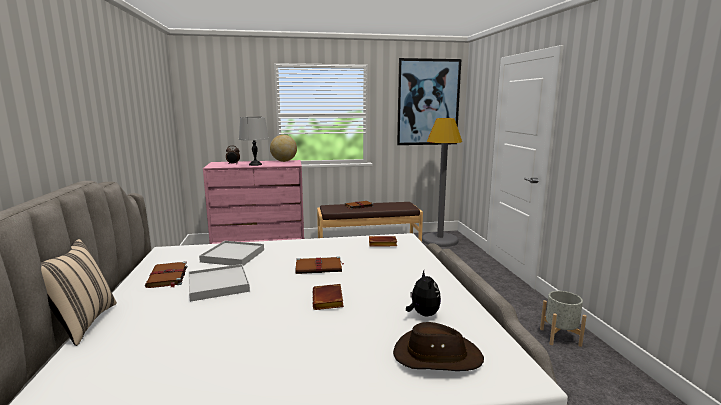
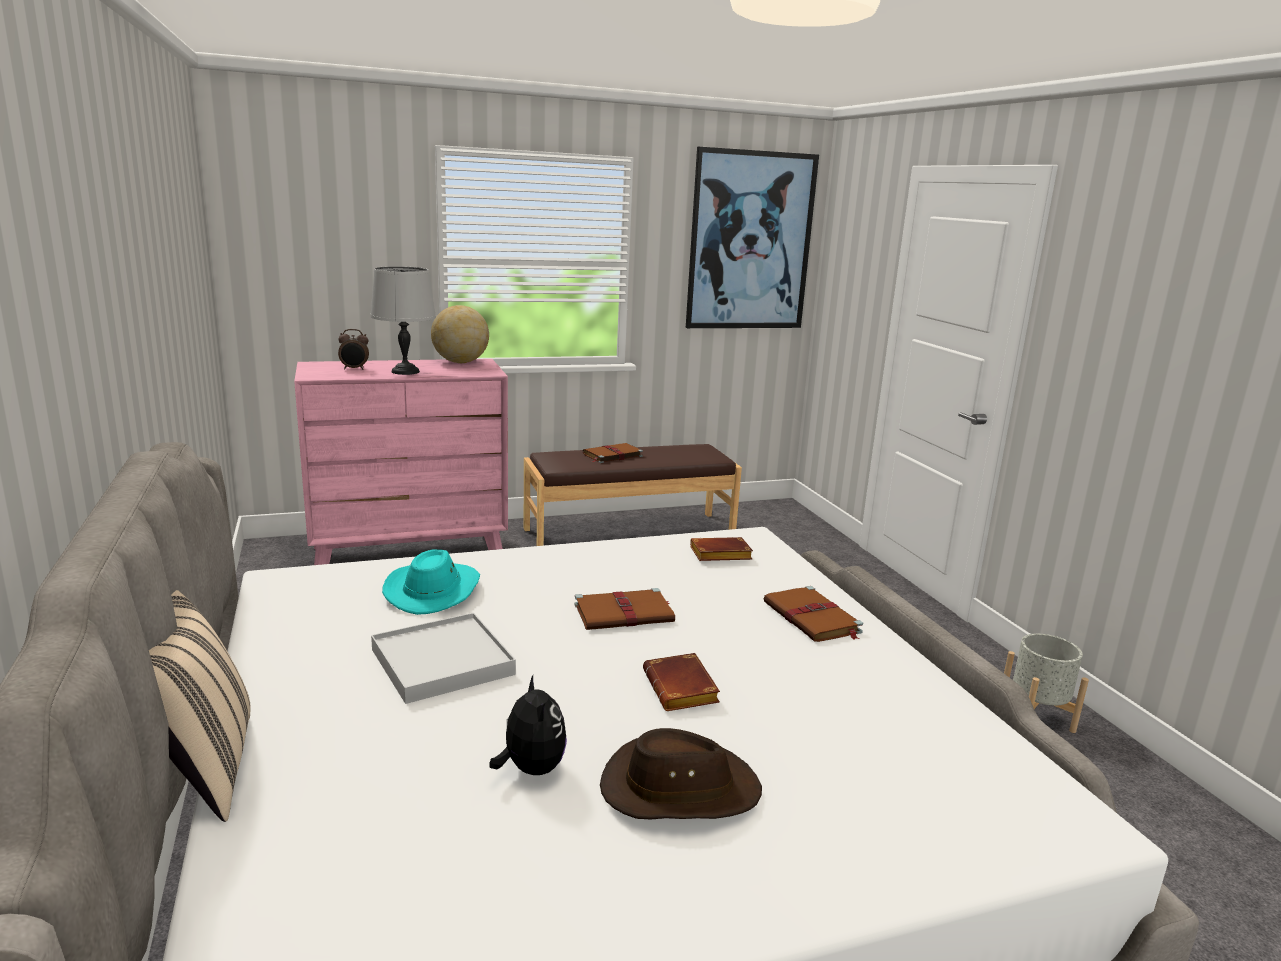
camera: 10 degrees left, 5 degrees up
brown book [145,261,187,288] -> brown book moved to [763,586,863,642]
white tray [199,241,264,266] -> turquoise hat [382,549,480,615]
brown hat [393,322,484,371] -> brown hat moved to [600,728,762,819]
plush toy [406,271,441,317] -> plush toy moved to [489,675,567,775]
grey floor lamp [422,118,462,247] -> none

